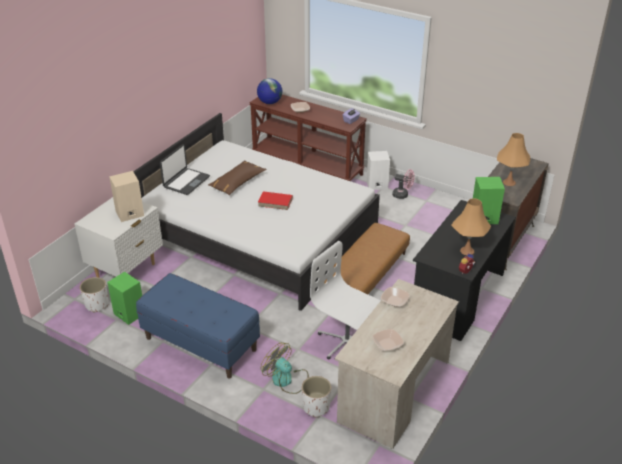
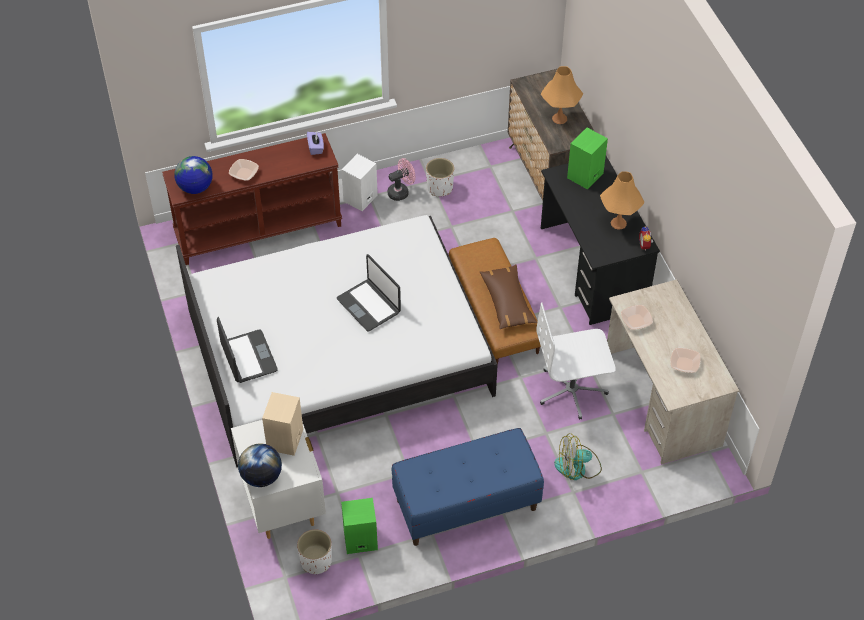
camera: 50 degrees left, 15 degrees up
brown pillow [208,160,267,195] -> brown pillow moved to [480,264,537,329]
red book [258,191,293,210] -> laptop [337,254,401,332]
white planter [302,376,331,418] -> white planter moved to [426,158,454,196]
none -> globe [238,443,282,487]

